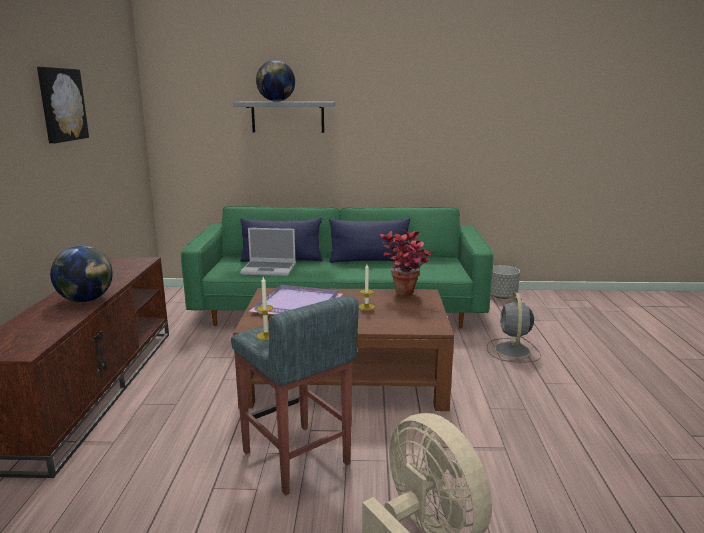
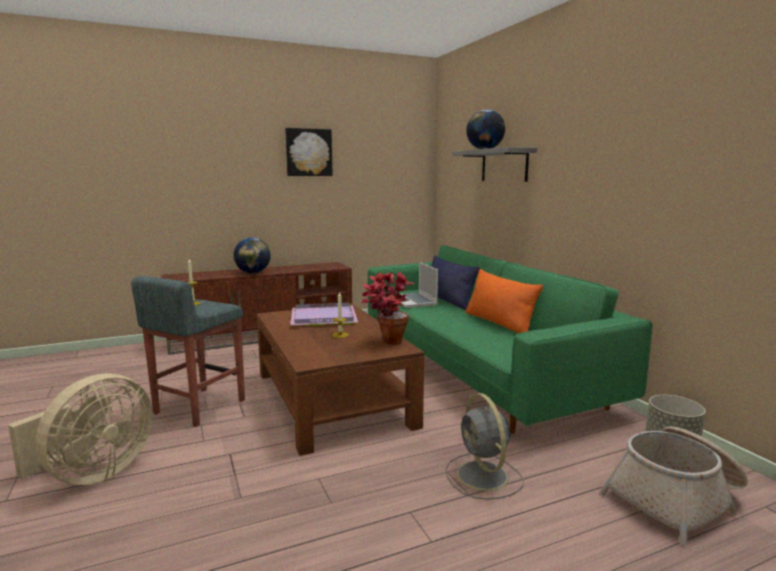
camera: 65 degrees right, 5 degrees down
blue pillow [329,218,410,263] -> orange pillow [466,269,543,333]
grey fan [487,293,541,363] -> grey fan turned 90 degrees counterclockwise [446,393,524,500]
none -> basket [600,426,748,546]

